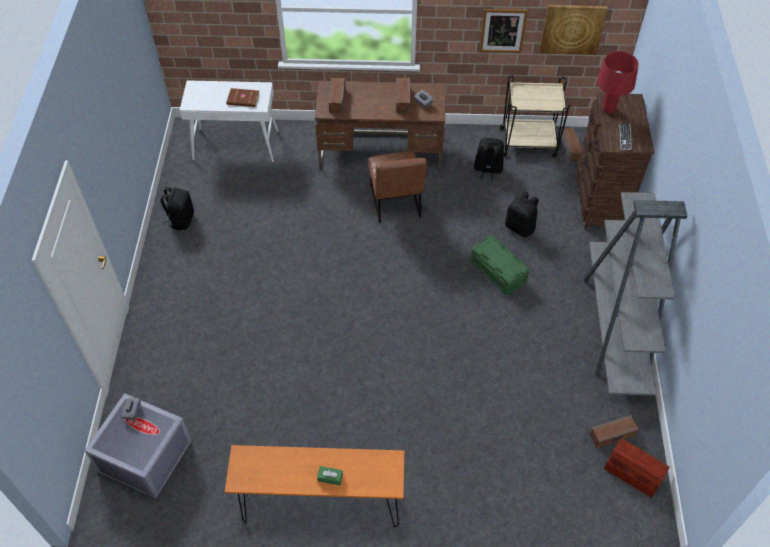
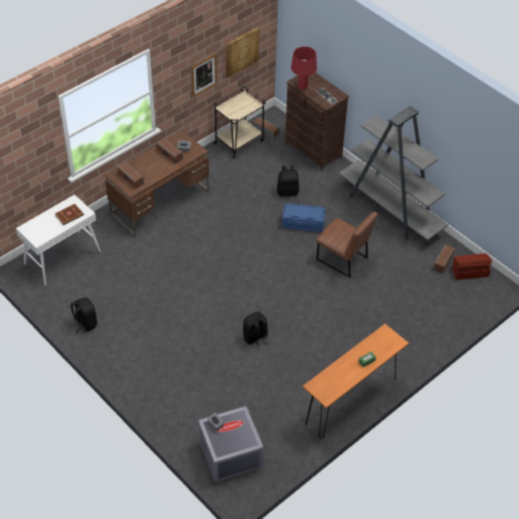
camera: 45 degrees left, 5 degrees down
brown chair [368,152,427,223] -> brown chair moved to [316,212,378,278]
green storage box [471,236,529,295] -> blue storage box [282,203,325,232]
black backpack [474,138,504,182] -> black backpack moved to [243,312,268,349]

